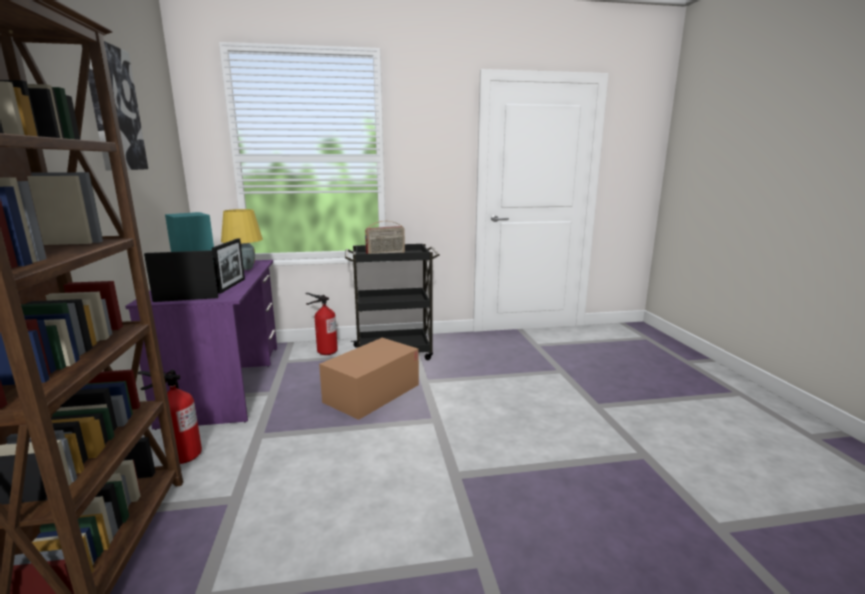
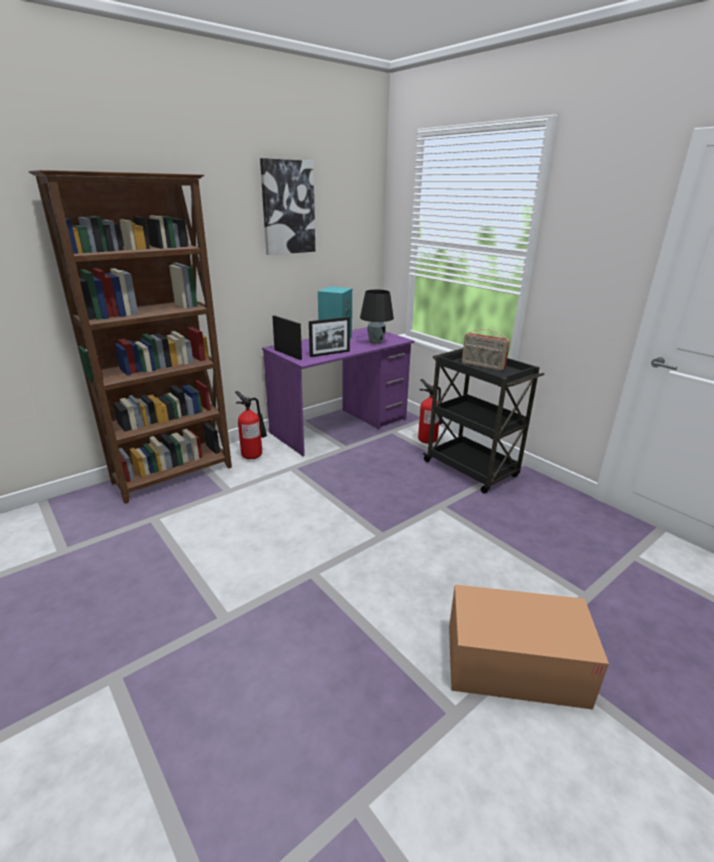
camera: 60 degrees right, 10 degrees up
yellow table lamp [221,209,263,270] -> black table lamp [360,290,394,344]
cardboard box [319,338,419,420] -> cardboard box moved to [449,585,609,709]

